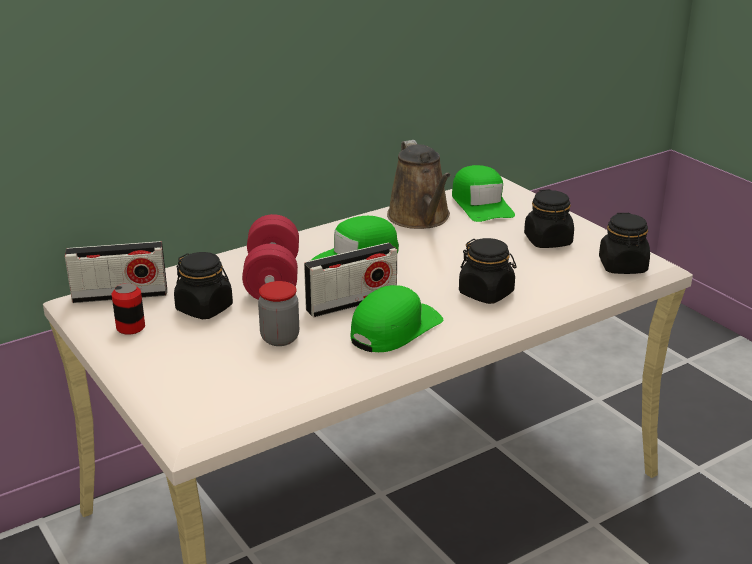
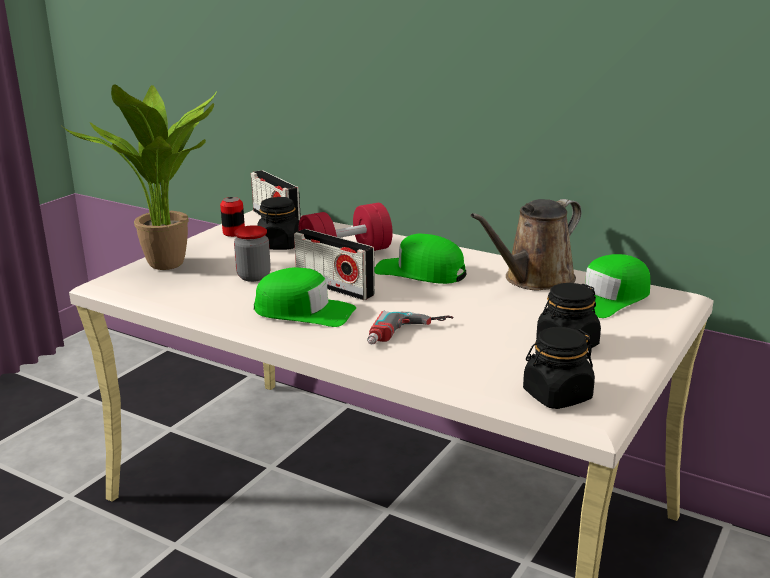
camera: 65 degrees right, 5 degrees down
black jar [459,238,516,304] -> power drill [367,311,454,344]
none -> potted plant [62,85,217,270]

